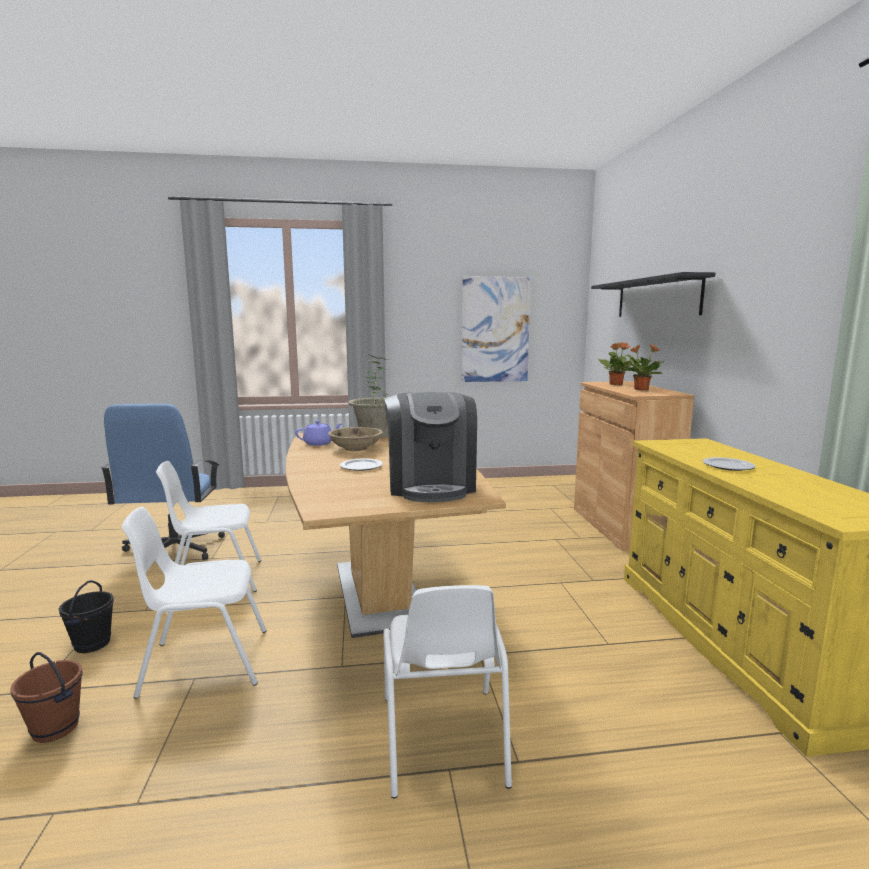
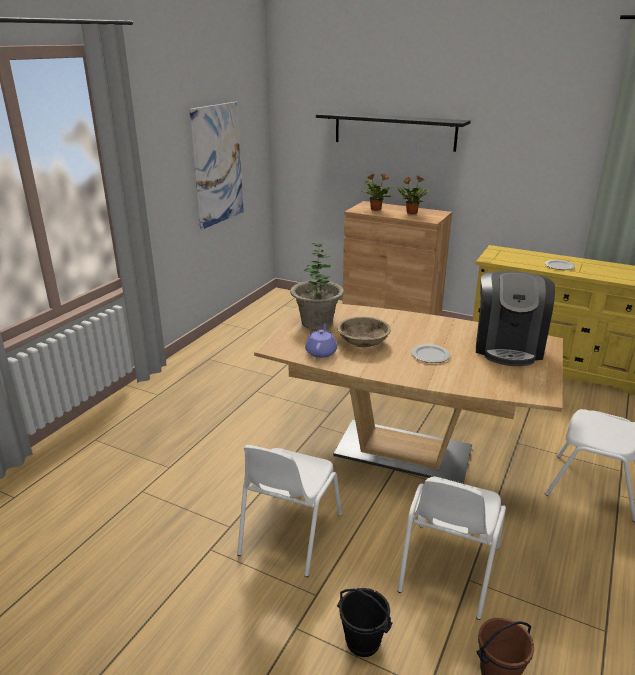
camera: 55 degrees left, 15 degrees up
blue office chair [101,404,225,560] -> none
coffee machine [384,392,477,502] -> coffee machine turned 75 degrees clockwise [476,271,555,366]

